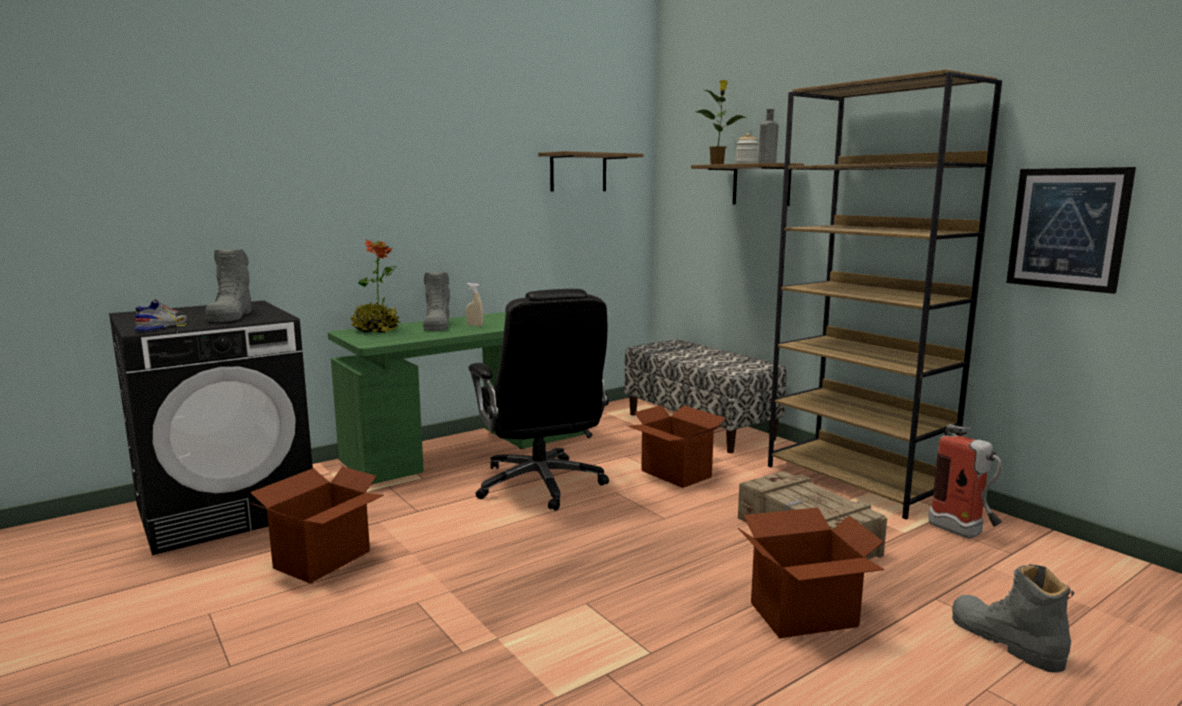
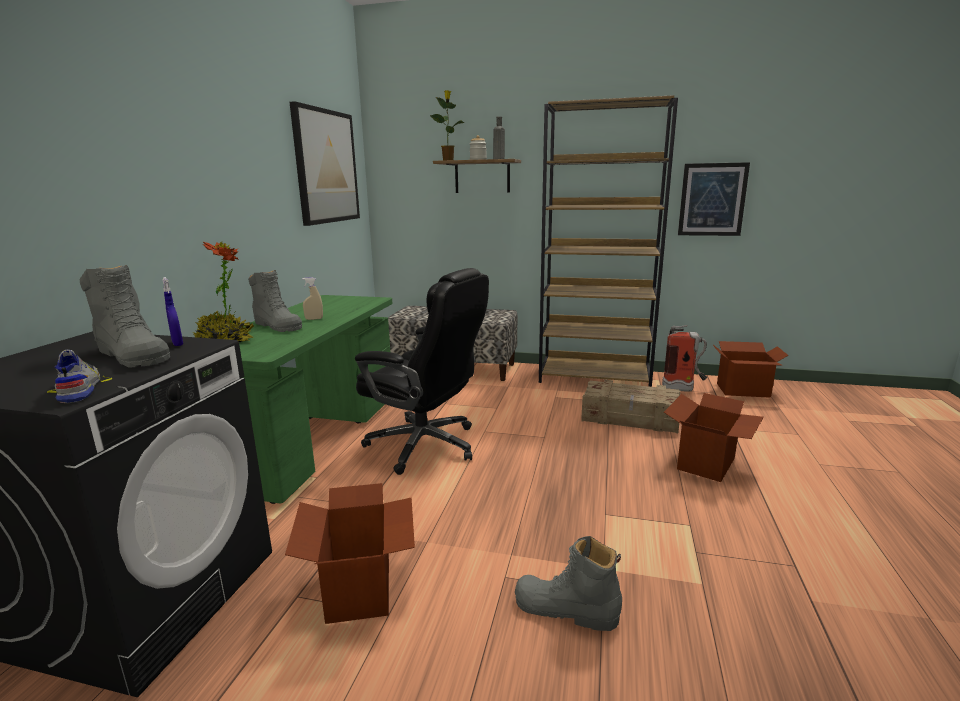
camera: 40 degrees left, 5 degrees up
shelf [538,151,644,191] -> picture [290,101,360,226]
cardboard box [628,405,726,488] -> cardboard box moved to [712,341,789,398]
grey boot [952,564,1074,673] -> grey boot moved to [515,536,622,631]
none -> blue spray bottle [163,277,183,346]

